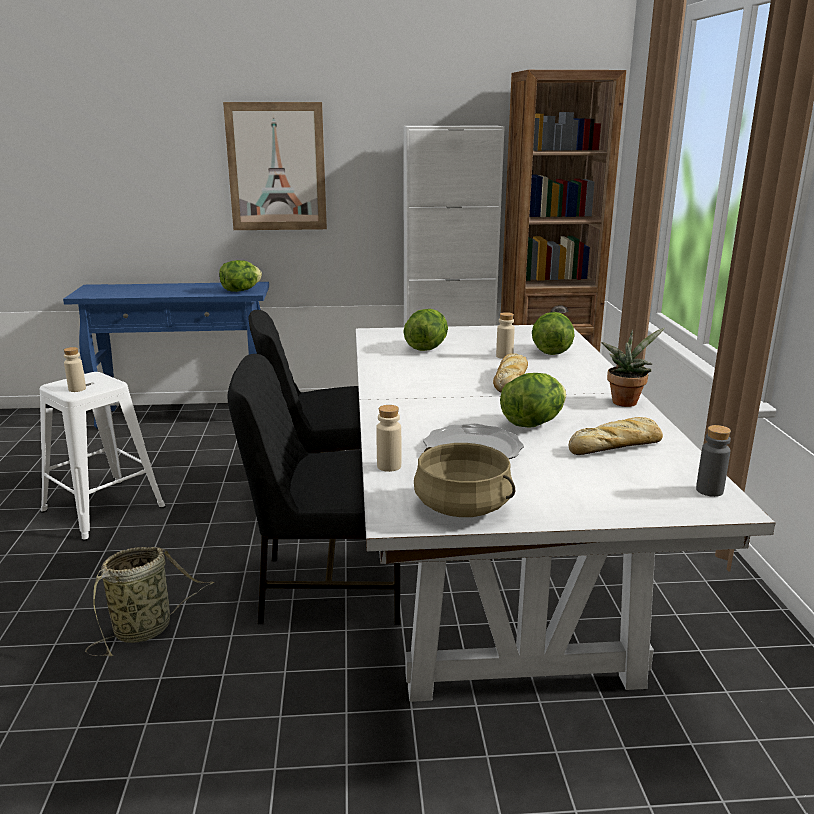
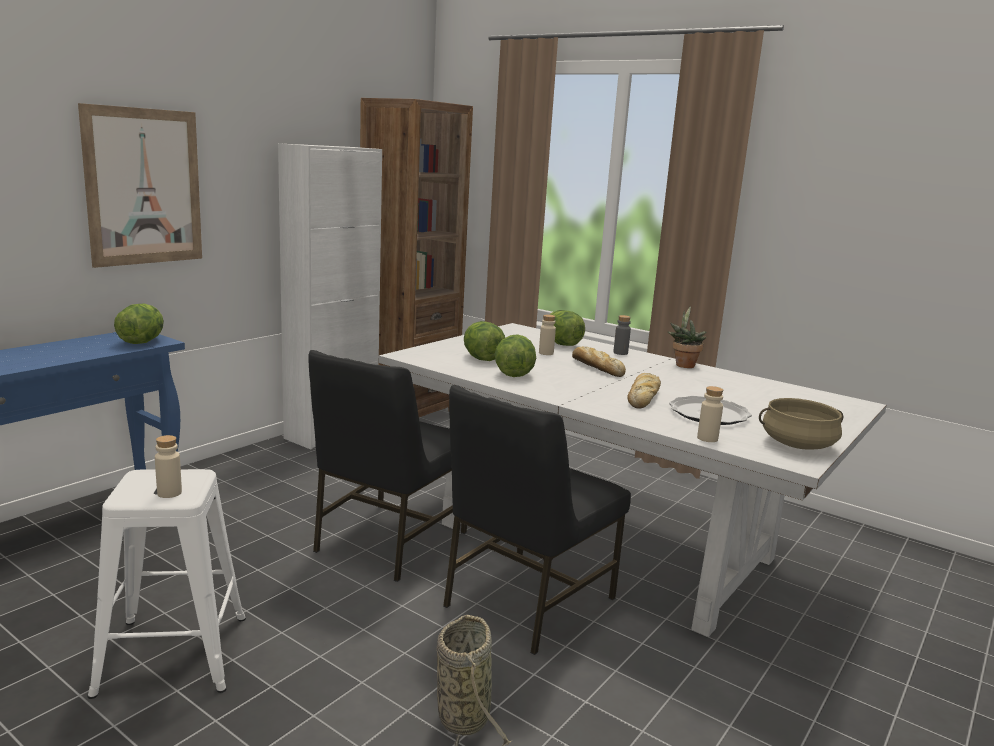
camera: 50 degrees left, 5 degrees down
lettuce [500,373,566,428] -> lettuce moved to [495,334,536,377]
bread [568,417,663,455] -> bread moved to [627,373,661,409]
grey bottle [696,425,731,497] -> grey bottle moved to [613,315,631,355]

